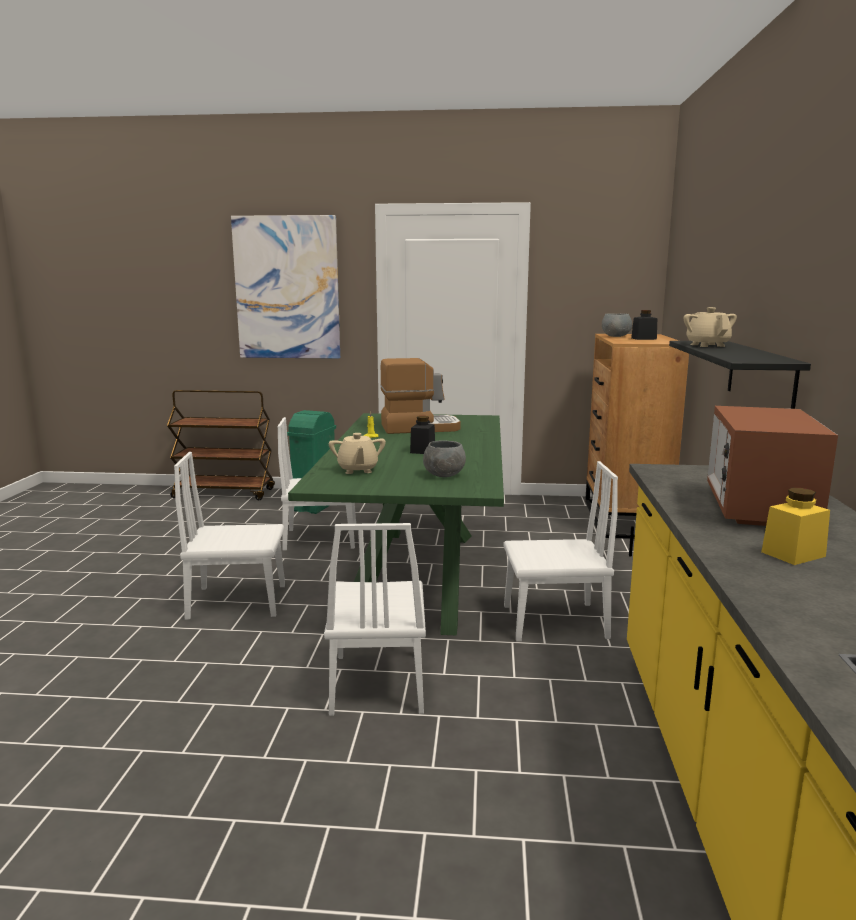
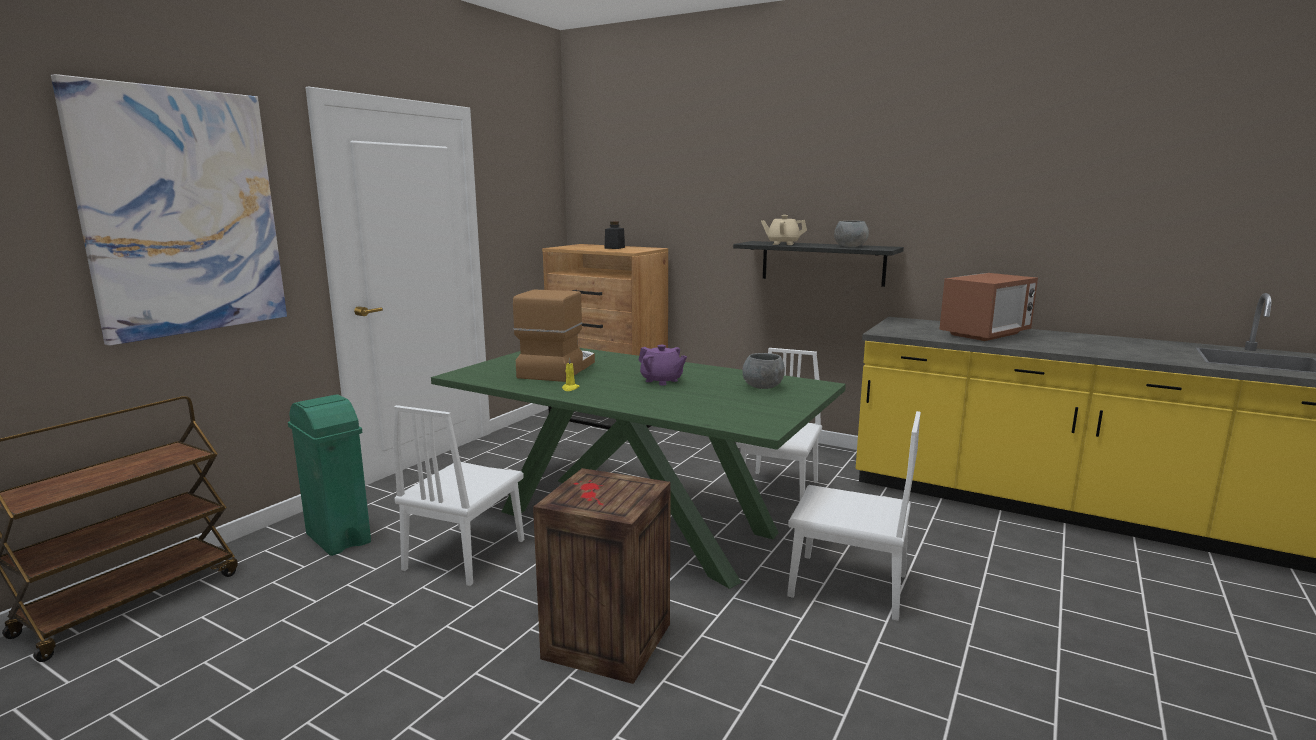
camera: 65 degrees left, 0 degrees up
white chair [174,452,285,620] -> crate [533,468,671,684]
beige teapot [329,433,386,474] -> none
black jar [410,416,435,454] -> purple teapot [639,345,687,385]
grey bowl [602,313,632,337] -> grey bowl moved to [834,221,869,247]
microwave [707,406,838,526] -> microwave turned 75 degrees counterclockwise [939,273,1038,341]
yellow jar [761,488,830,565] -> none

